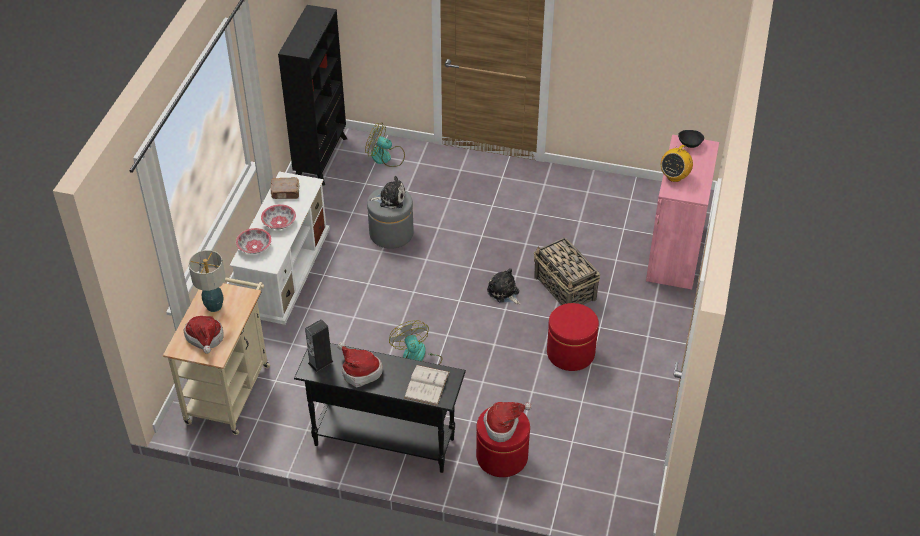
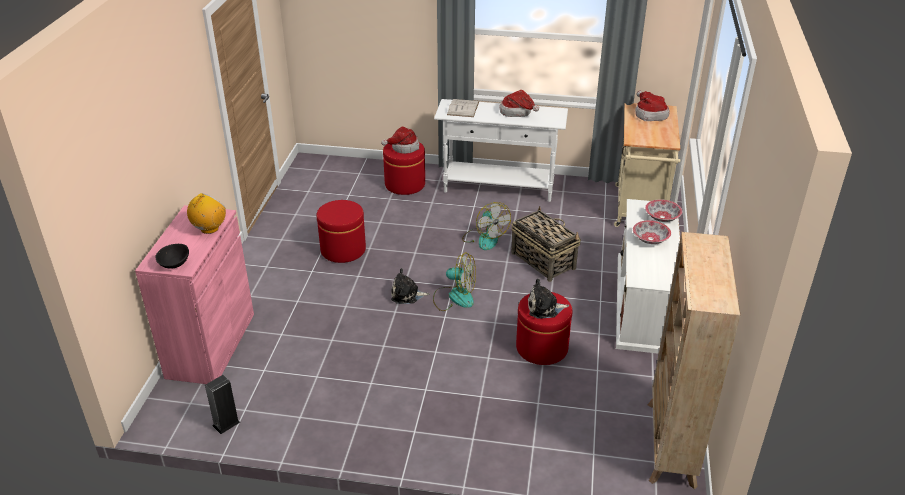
camera: 175 degrees right, 10 degrees down
table lamp [188,250,226,312] -> none
brown book [271,177,300,199] -> none
black bookcase [278,5,347,186] -> beige bookcase [648,232,740,489]
black console table [294,343,466,473] -> white console table [434,99,568,202]
speaker [305,319,334,372] -> speaker moved to [205,375,240,434]
fan [365,122,405,167] -> fan moved to [433,253,476,311]
grey ottoman [367,187,414,249] -> red ottoman [516,292,572,365]
plush toy [487,268,520,304] -> plush toy turned 135 degrees clockwise [391,268,430,304]
basket [534,237,600,305] -> basket moved to [511,206,581,282]

